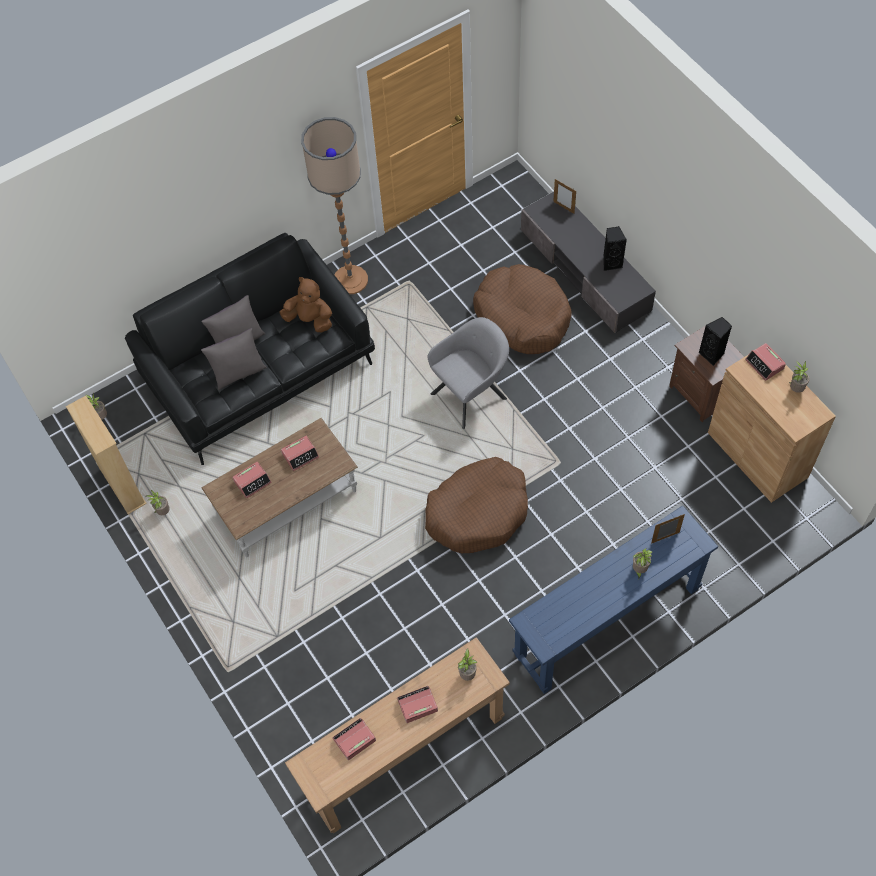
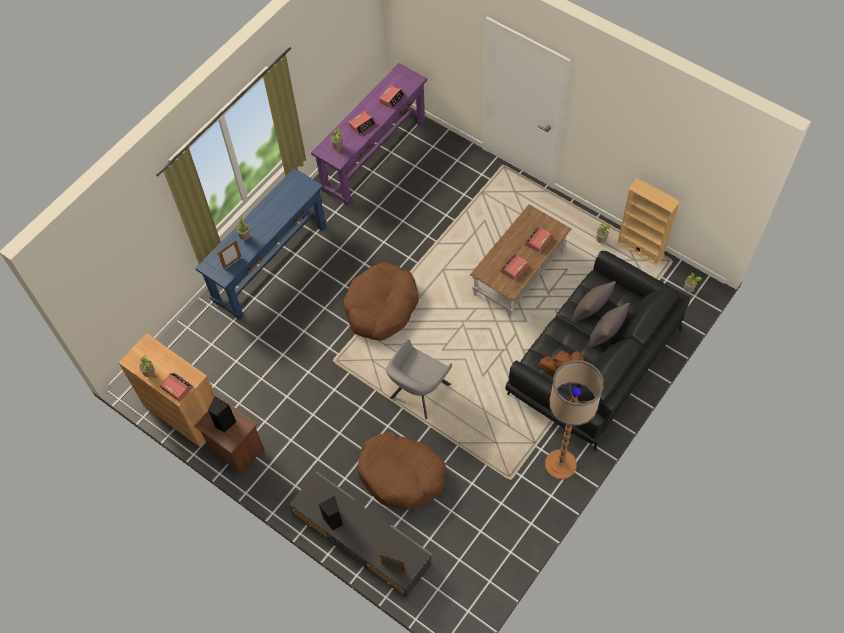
camera: 160 degrees right, 0 degrees up
brown console table [285,637,510,833] -> purple console table [311,63,427,206]

